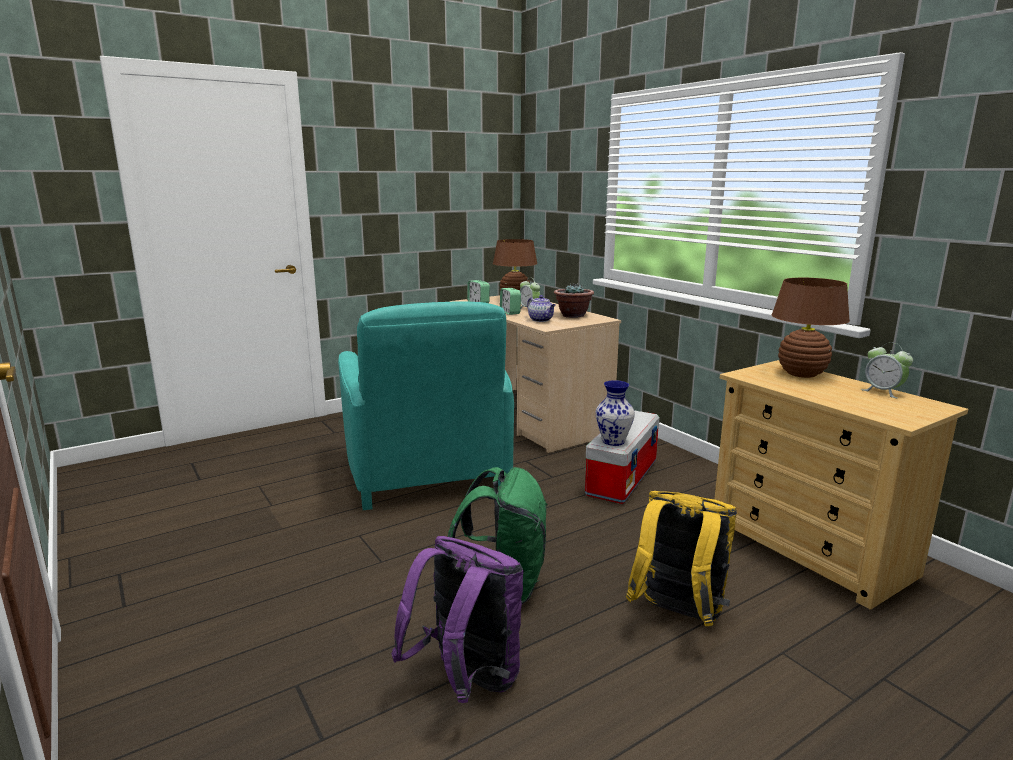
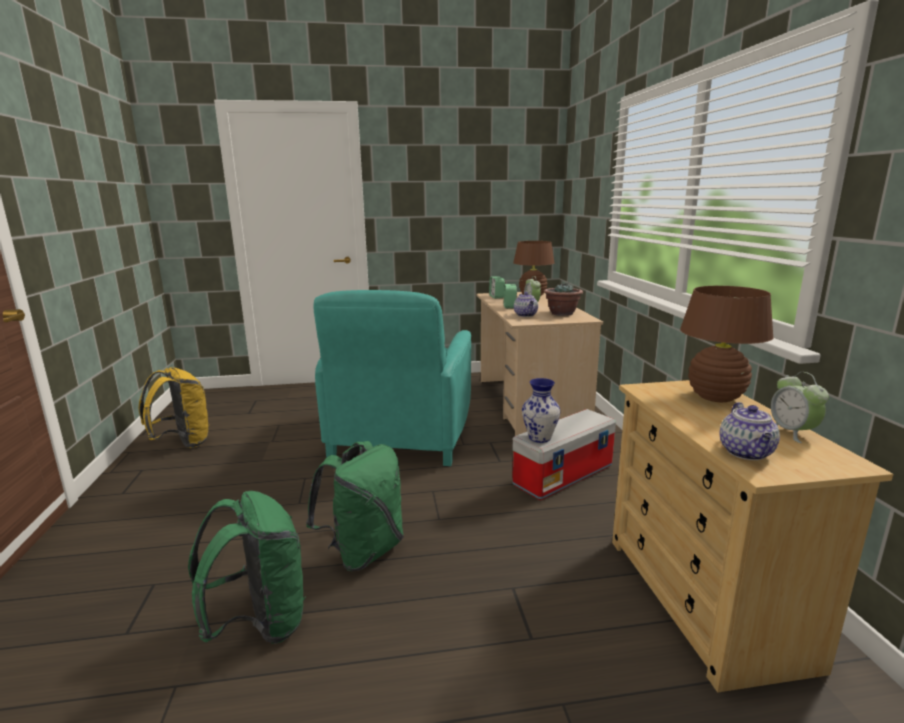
camera: 25 degrees right, 0 degrees up
purple backpack [391,536,524,703] -> green backpack [188,491,306,644]
yellow backpack [626,491,737,626] -> yellow backpack moved to [139,367,210,448]
none -> teapot [719,402,780,460]

